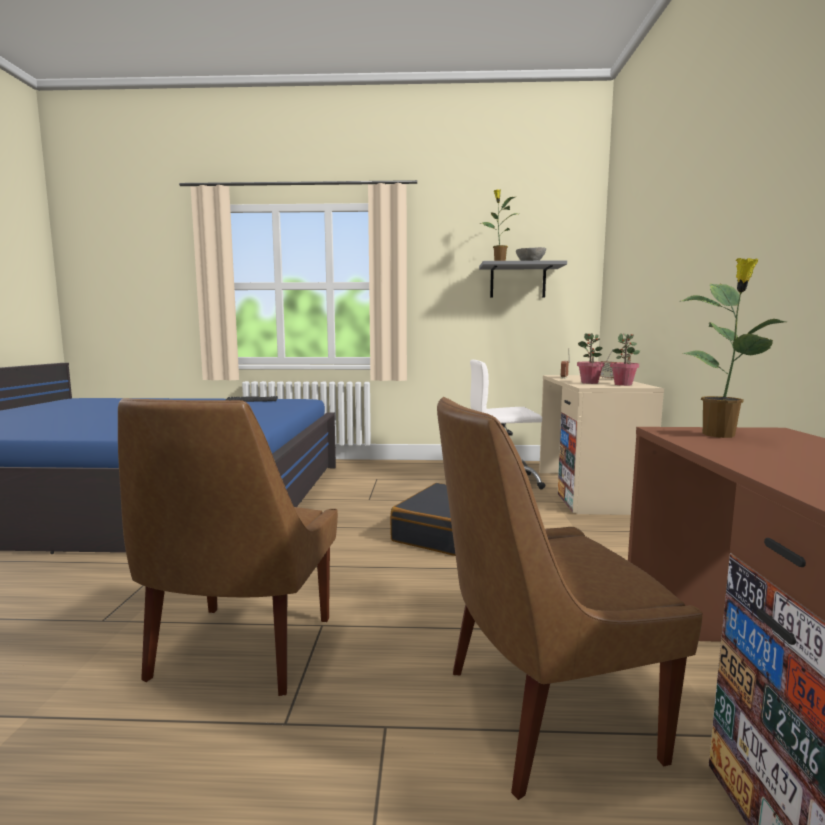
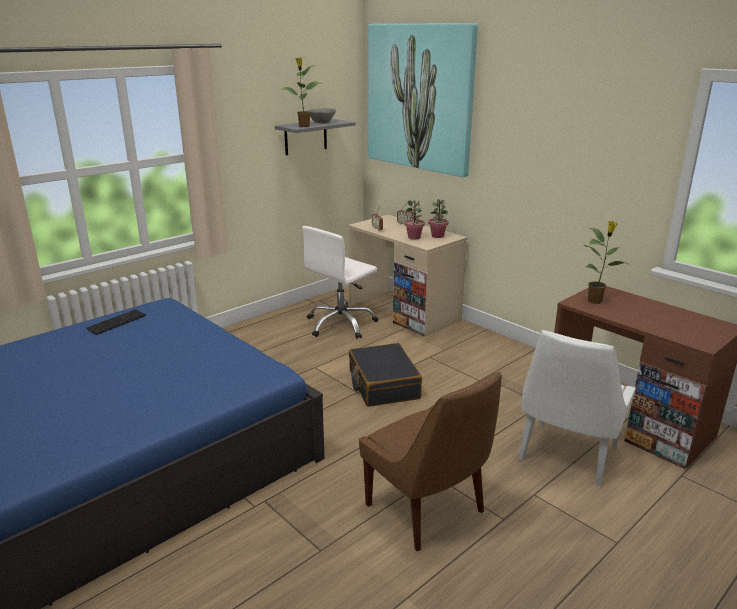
camera: 45 degrees left, 15 degrees up
brown chair [437,397,703,800] -> white chair [519,330,636,486]
none -> picture [368,23,478,177]

